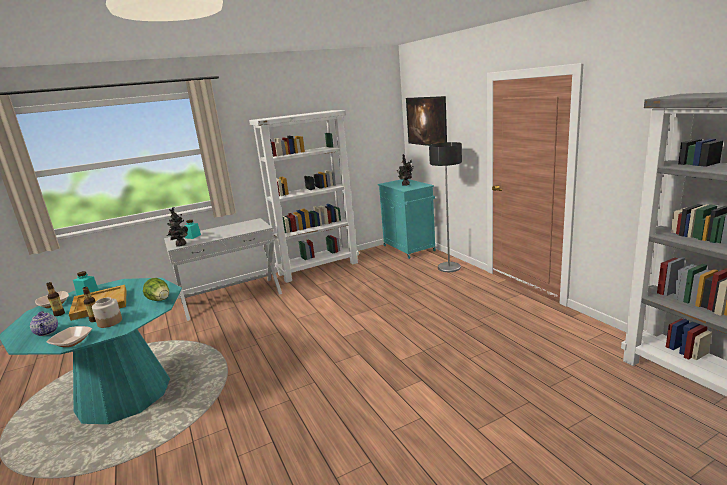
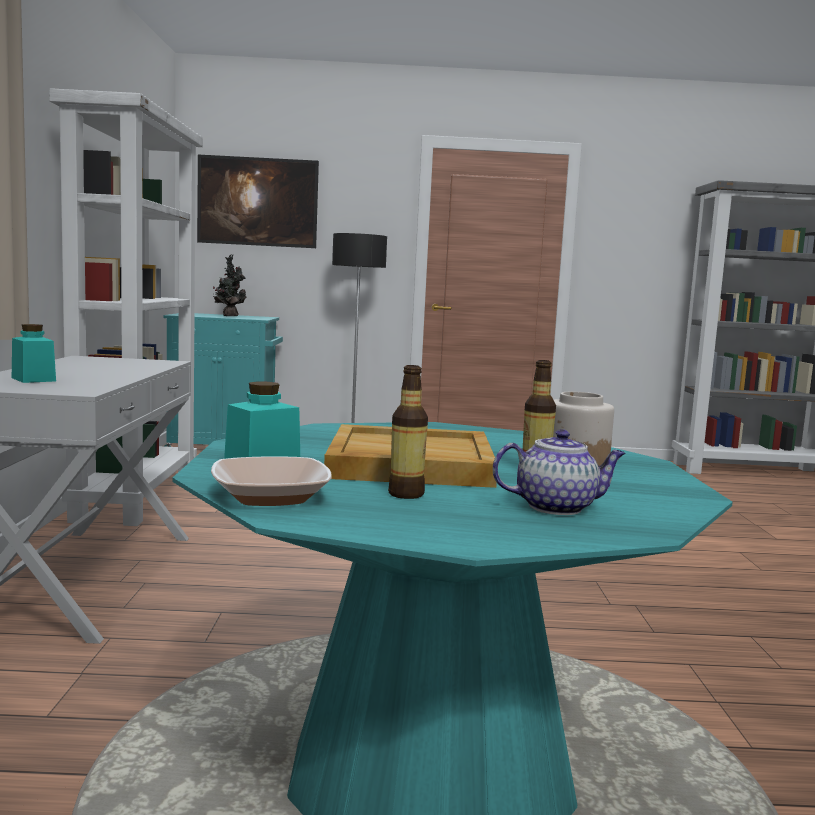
camera: 65 degrees left, 10 degrees down
bowl [47,326,92,347] -> none
lettuce [143,278,169,301] -> none
potted plant [167,207,188,247] -> none

